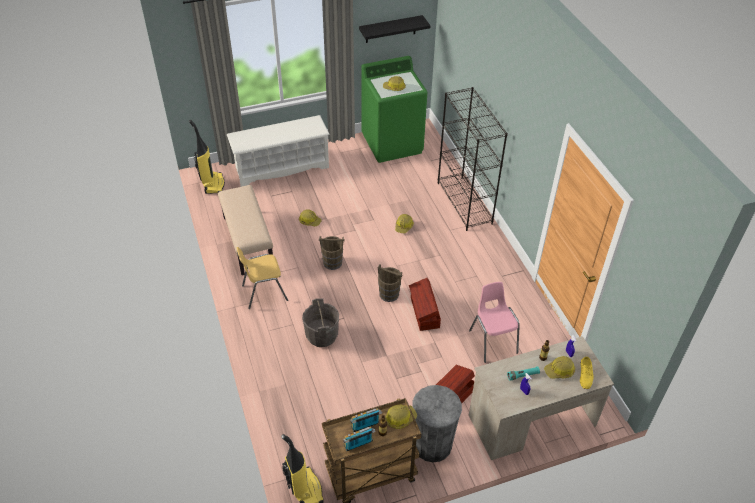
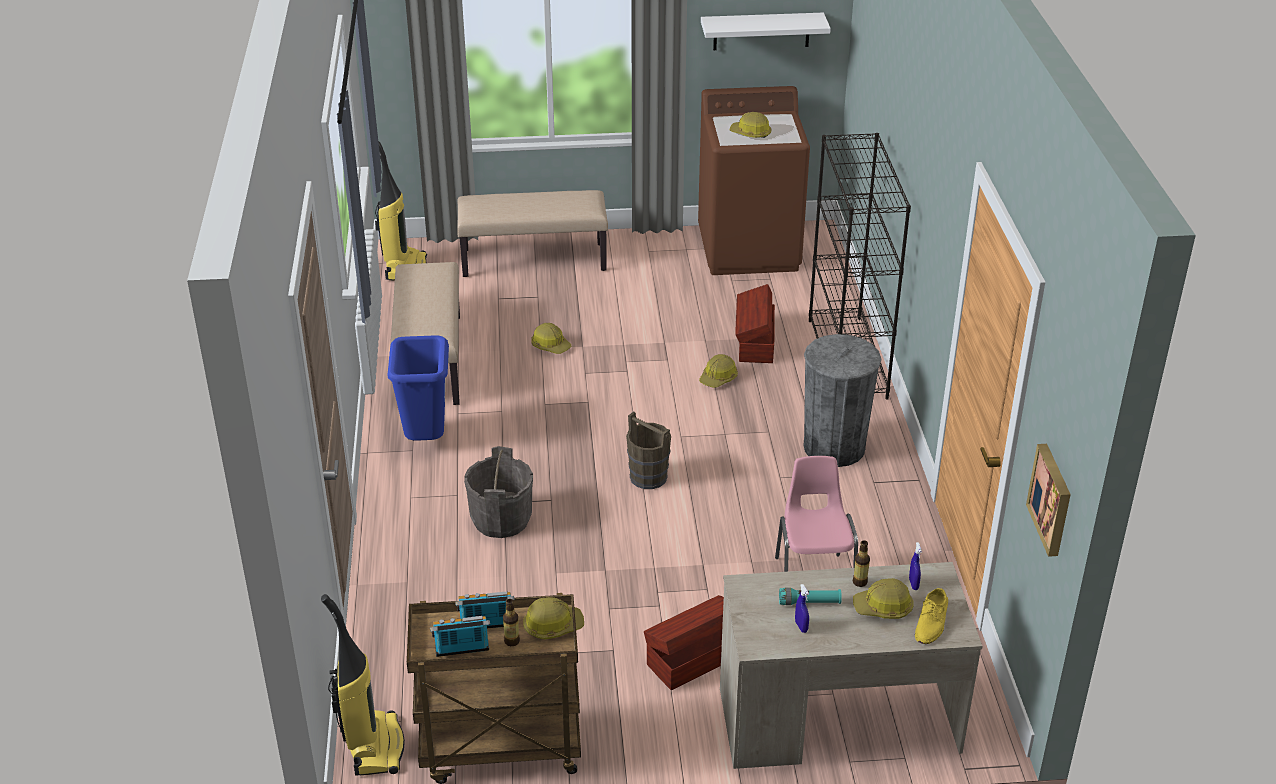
camera: 15 degrees right, 10 degrees down
white shoe rack [227,115,330,187] -> beige bench [457,190,608,277]
yellow chair [236,247,288,309] -> blue trash can [387,335,449,441]
brown bucket [319,236,345,270] -> none
black shelf [359,15,430,43] -> white shelf [701,13,831,50]
green washing machine [361,56,427,163] -> brown washing machine [698,86,810,275]
brown storage box [409,278,441,331] -> brown storage box moved to [735,284,775,363]
grey trash can [412,385,462,462] -> grey trash can moved to [804,334,881,467]
none -> picture [1026,444,1071,557]

